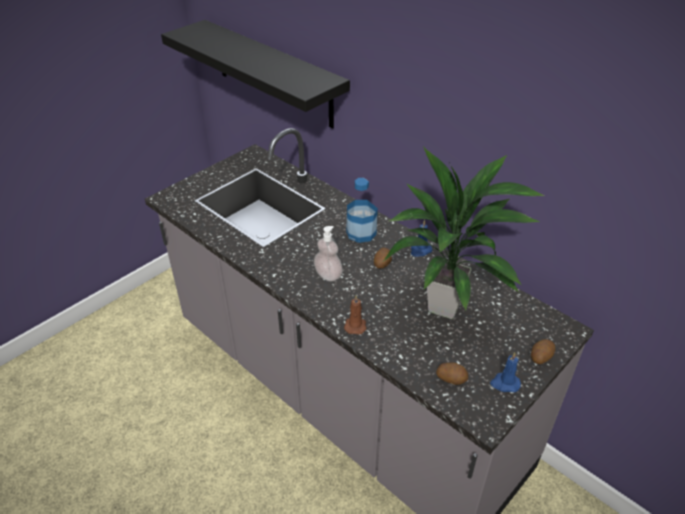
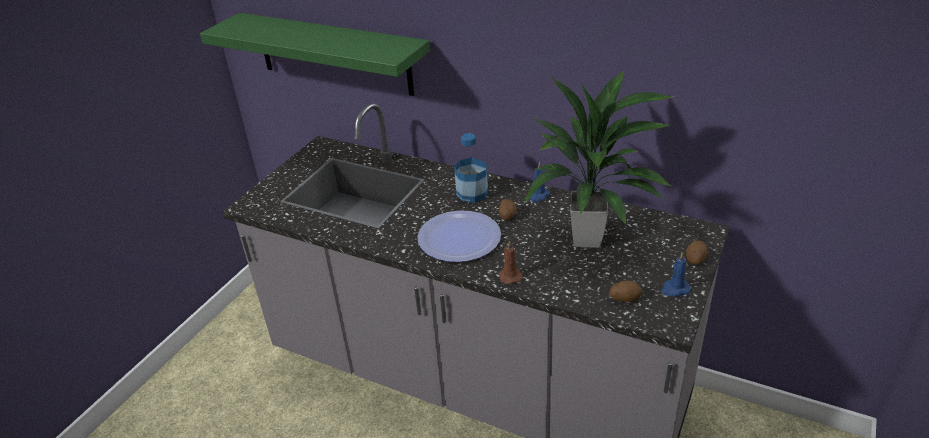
camera: 15 degrees left, 5 degrees down
black shelf [161,20,350,129] -> green shelf [200,13,430,96]
soap dispenser [314,226,343,282] -> plate [417,210,501,262]

